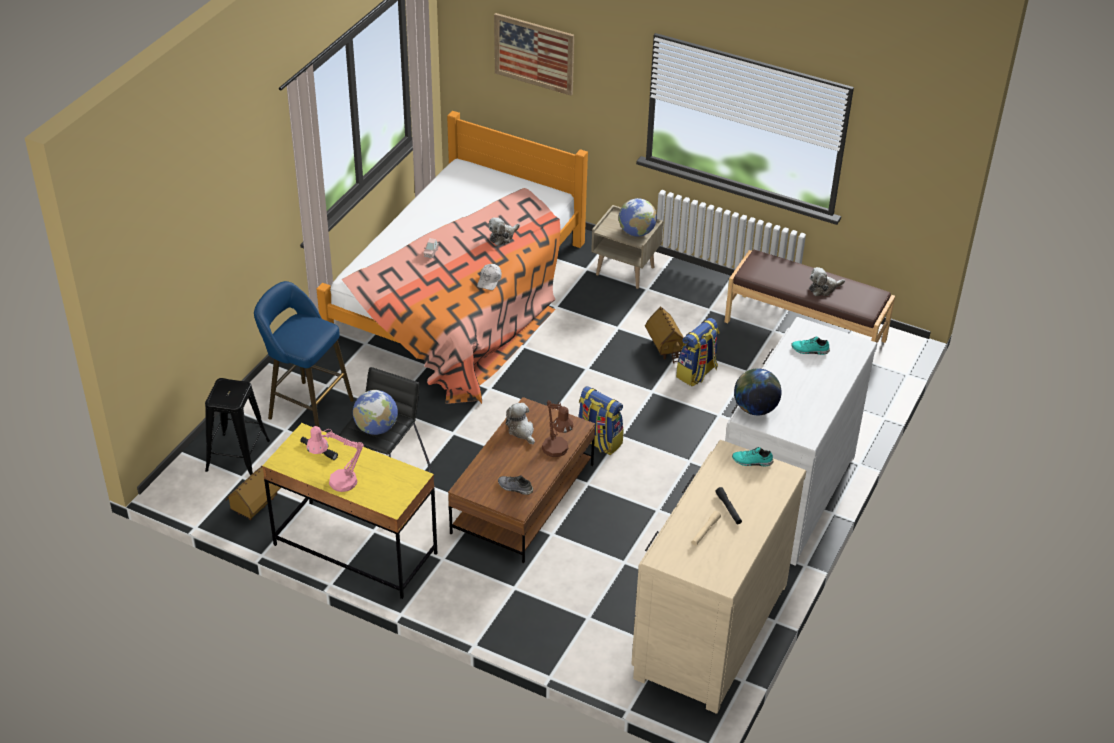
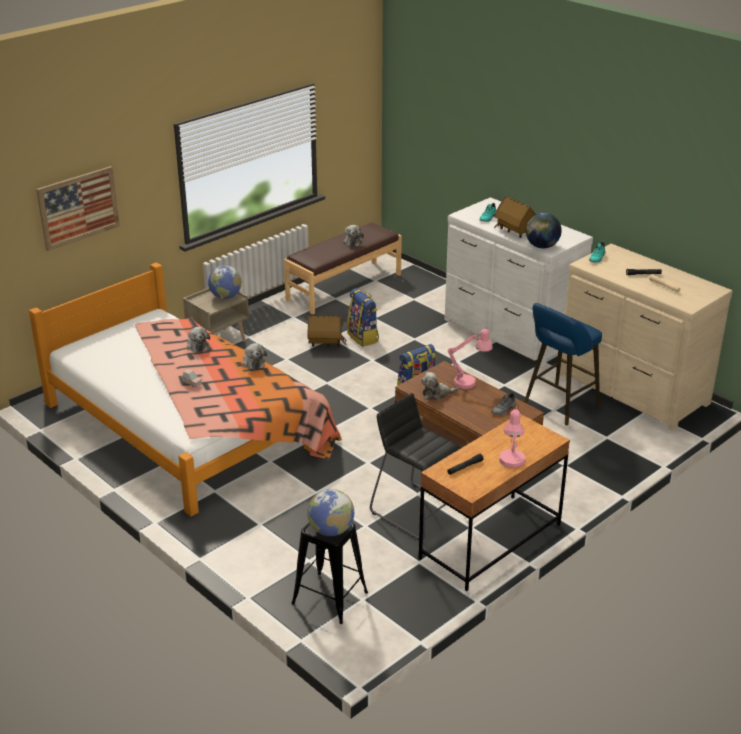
camera: 70 degrees left, 10 degrees down
toy house [226,466,281,520] -> toy house moved to [494,196,536,238]
blue stool [254,281,354,428] -> blue stool moved to [524,303,602,425]
yellow desk [262,423,437,599] -> brown desk [419,414,570,591]
globe [353,390,398,435] -> globe moved to [307,489,354,536]
white cap [477,264,502,290] -> plush toy [242,343,267,370]
brown table lamp [542,400,573,457] -> pink table lamp [448,329,493,389]

